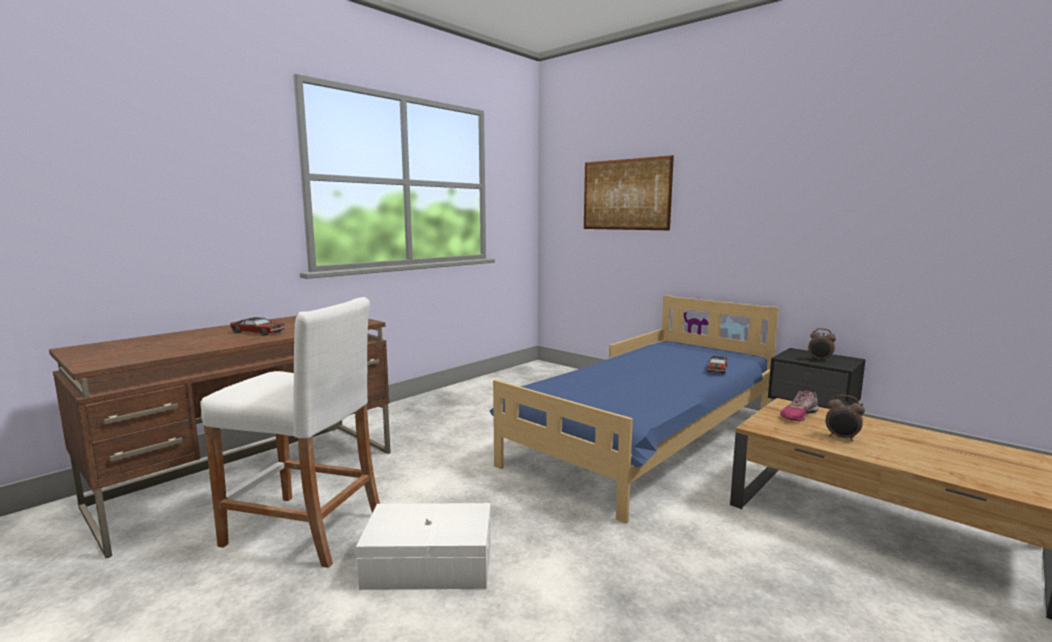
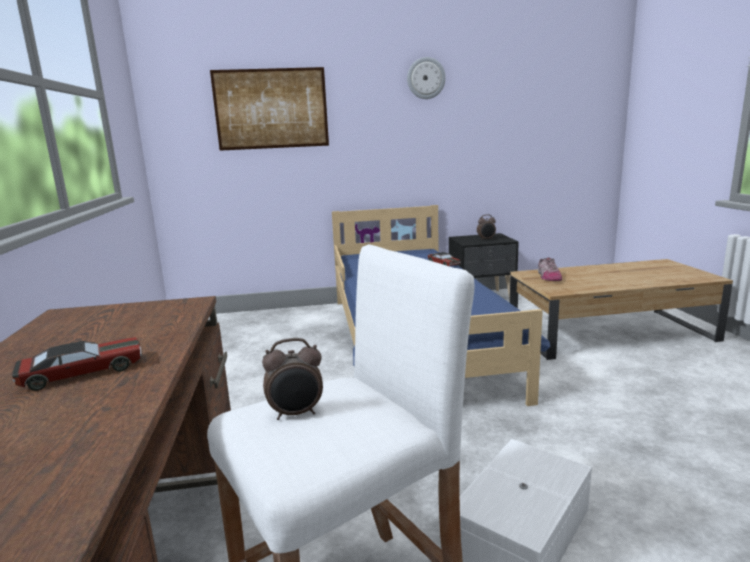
camera: 50 degrees left, 5 degrees up
alarm clock [826,395,865,442] -> alarm clock moved to [262,338,323,420]
none -> wall clock [407,57,446,99]

